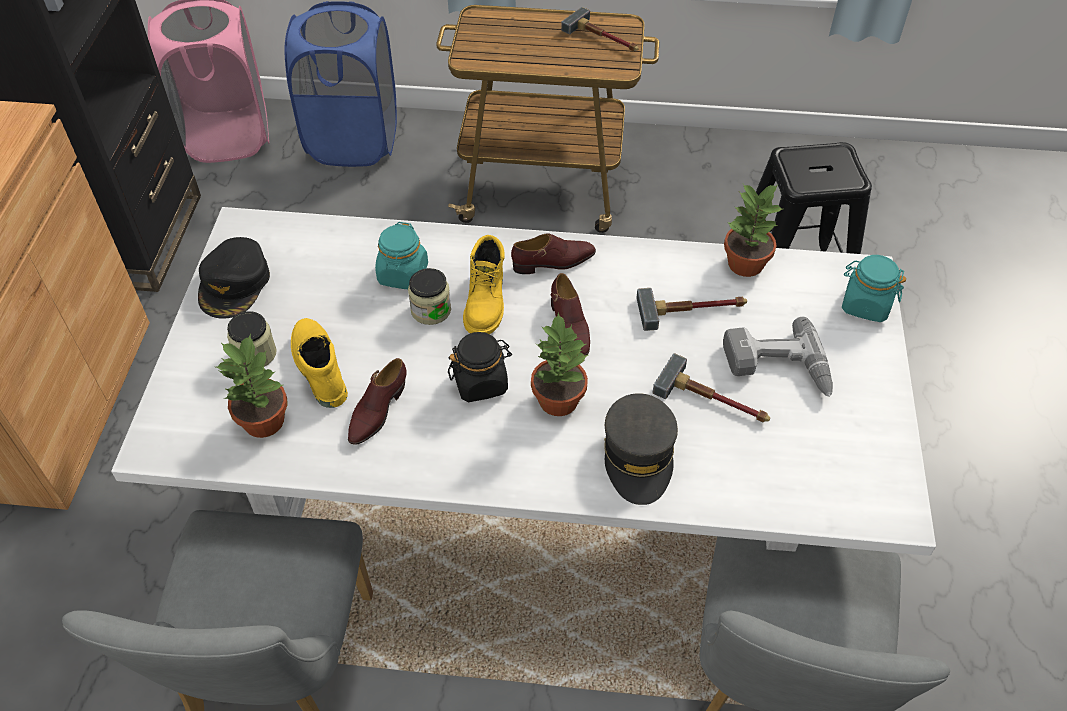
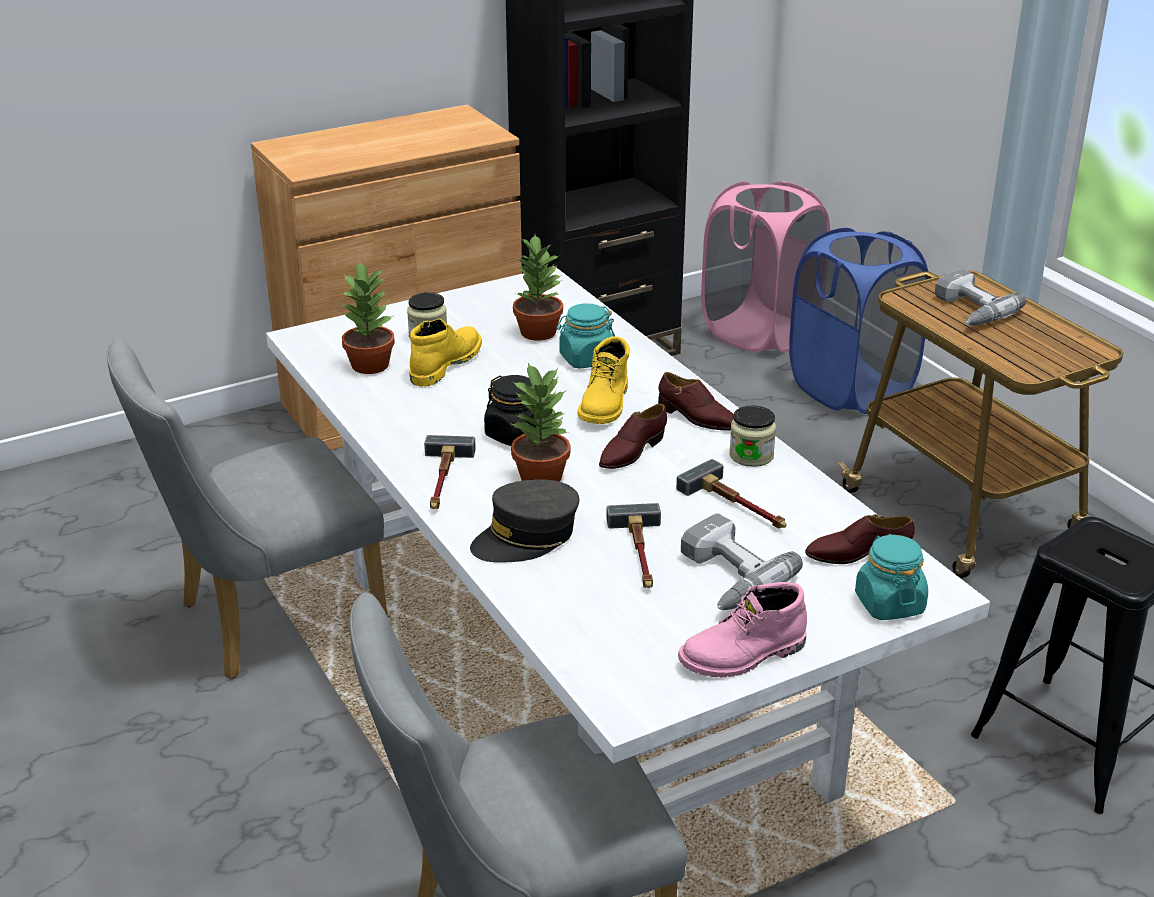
camera: 55 degrees right, 20 degrees down
black cap [198,237,270,319] -> none
brown shoe [348,358,407,445] -> brown shoe moved to [805,514,915,564]
jar [408,268,451,325] -> jar moved to [729,406,776,467]
yellow boot [463,235,505,334] -> yellow boot turned 45 degrees counterclockwise [578,336,630,424]
hammer [561,7,638,52] -> hammer moved to [424,435,476,509]
potted plant [724,184,783,277] -> potted plant moved to [513,235,563,341]
none -> pink boot [678,582,807,677]
none -> power drill [935,269,1026,326]

